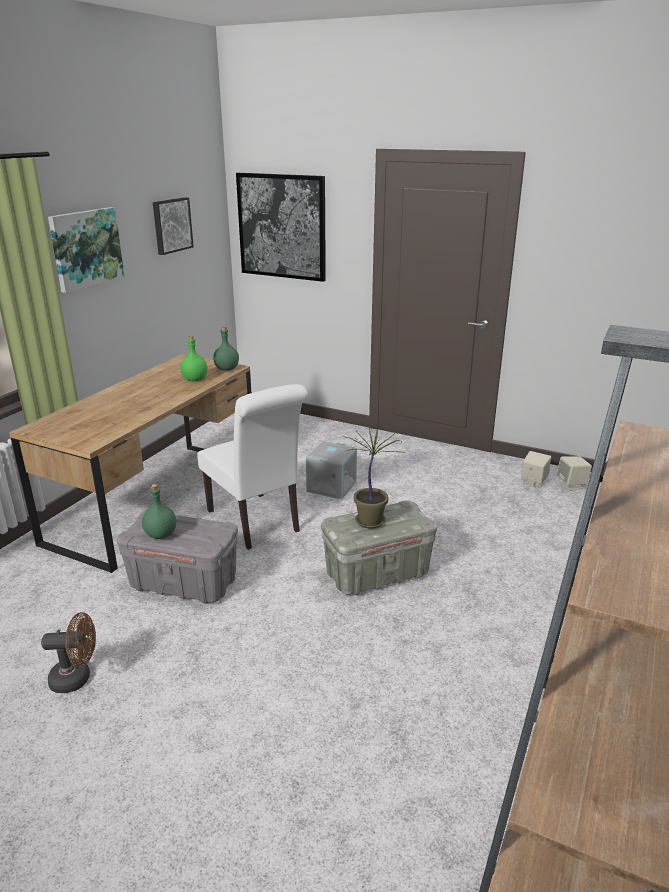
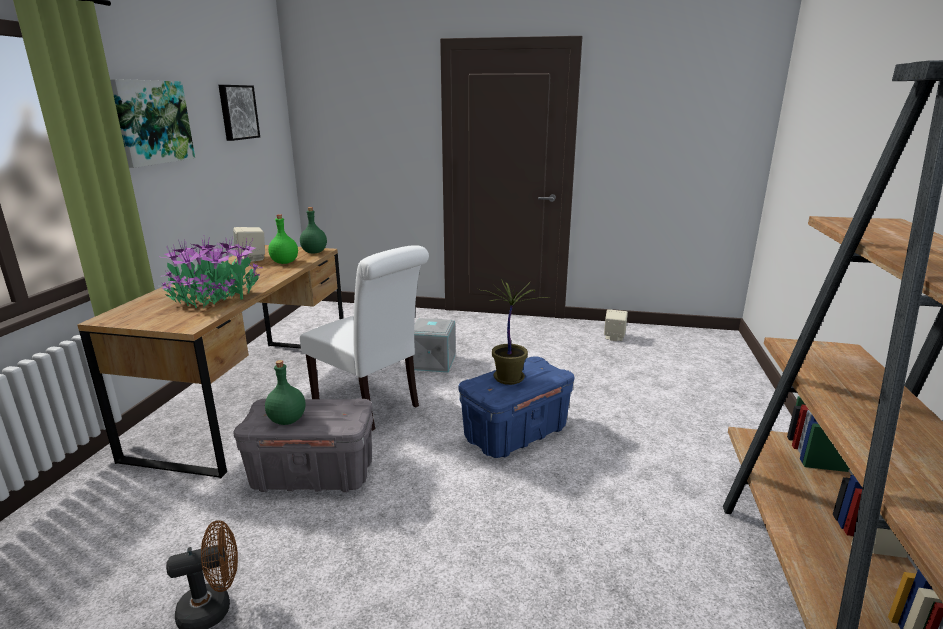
camera: 15 degrees left, 5 degrees down
picture [236,173,326,282] -> none
grey storage box [321,501,437,595] -> blue storage box [458,356,574,458]
beige speaker [556,456,592,491] -> beige speaker moved to [233,227,265,262]
none -> potted plant [158,237,263,308]

